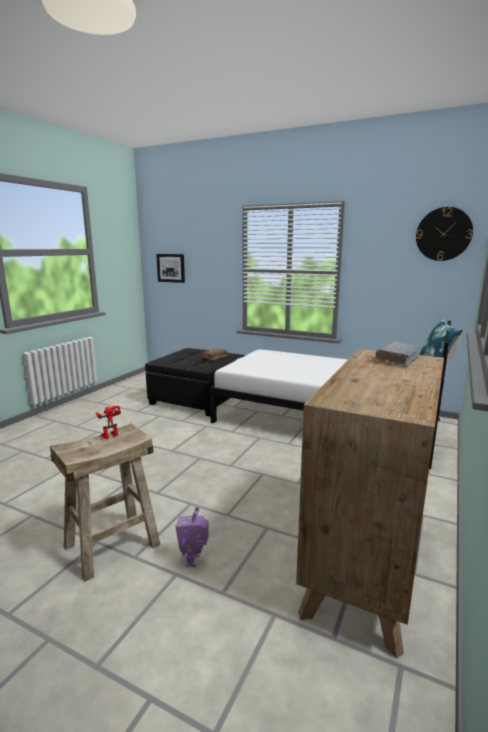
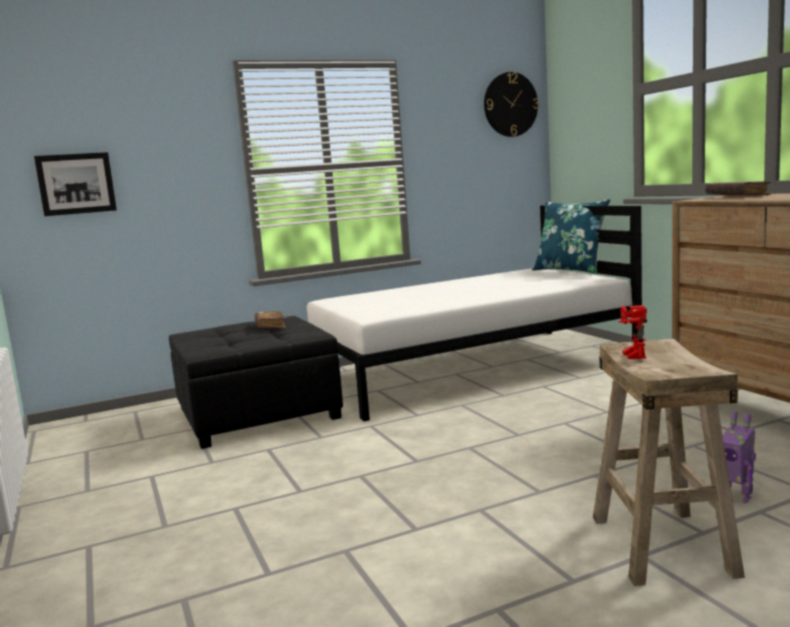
camera: 50 degrees left, 5 degrees down
grey book [376,342,420,367] -> brown book [705,181,771,196]

